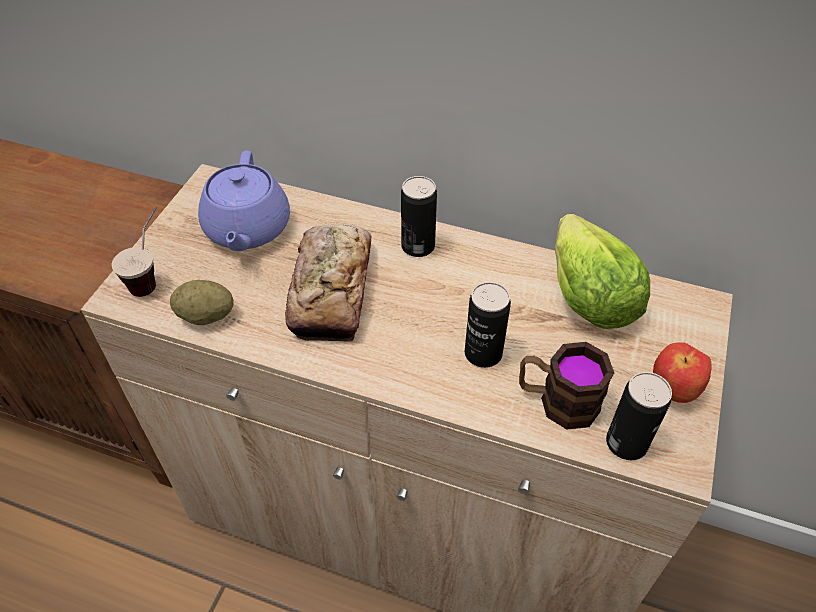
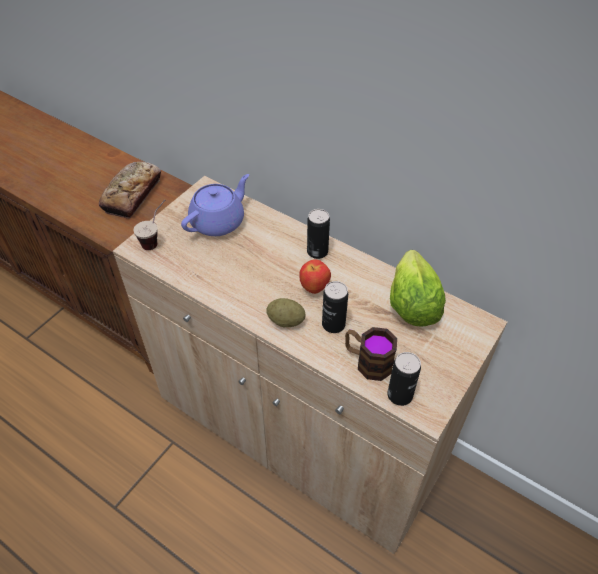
camera: 15 degrees right, 0 degrees up
potato [170,280,234,325] -> potato moved to [266,298,306,327]
purple teapot [198,151,290,251] -> purple teapot turned 150 degrees counterclockwise [181,174,249,236]
bread [285,223,371,342] -> bread moved to [99,162,161,219]
apple [653,342,711,403] -> apple moved to [299,259,331,294]

